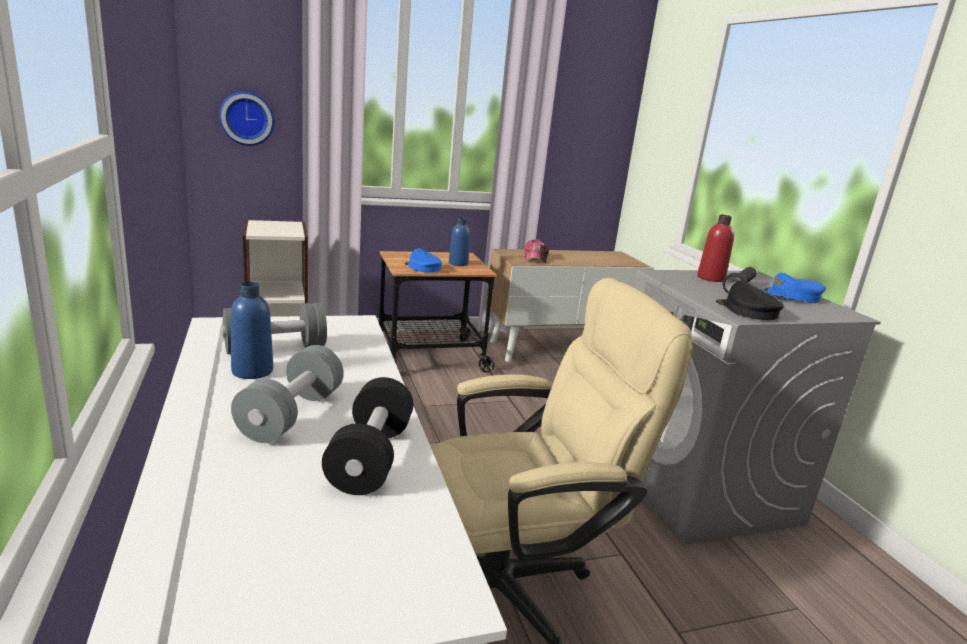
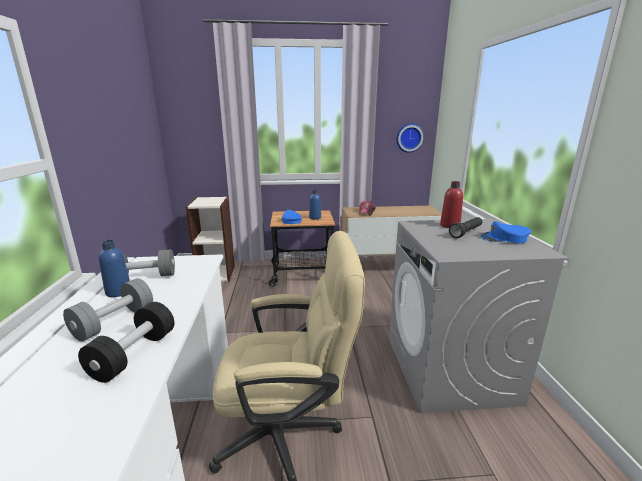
camera: 15 degrees right, 0 degrees up
wall clock [219,91,275,146] -> wall clock moved to [396,124,424,153]
black cap [715,280,784,320] -> none

